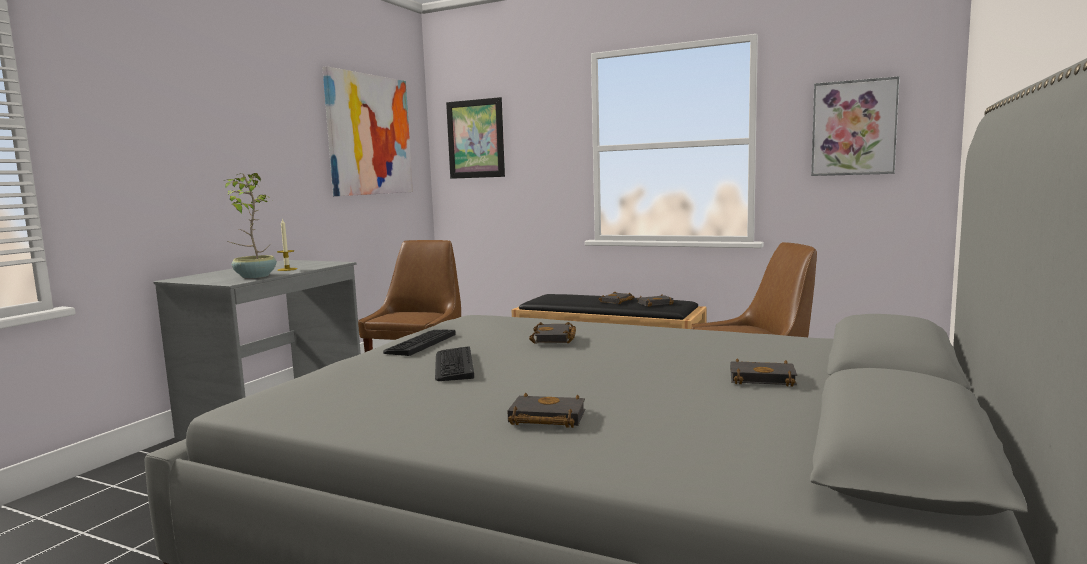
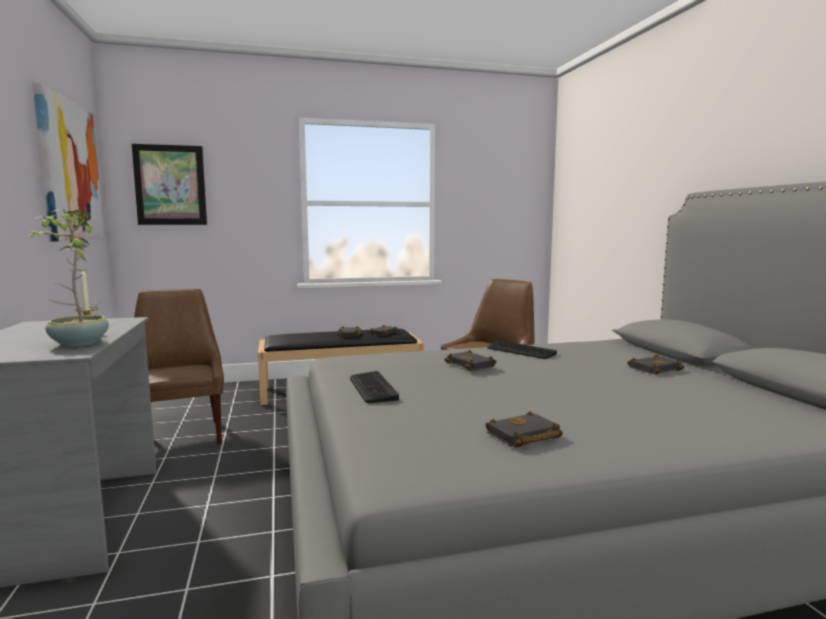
camera: 40 degrees left, 0 degrees up
keyboard [435,346,474,381] -> keyboard moved to [487,341,557,359]
black book [507,393,585,428] -> black book moved to [485,411,563,448]
picture [811,76,899,176] -> none

